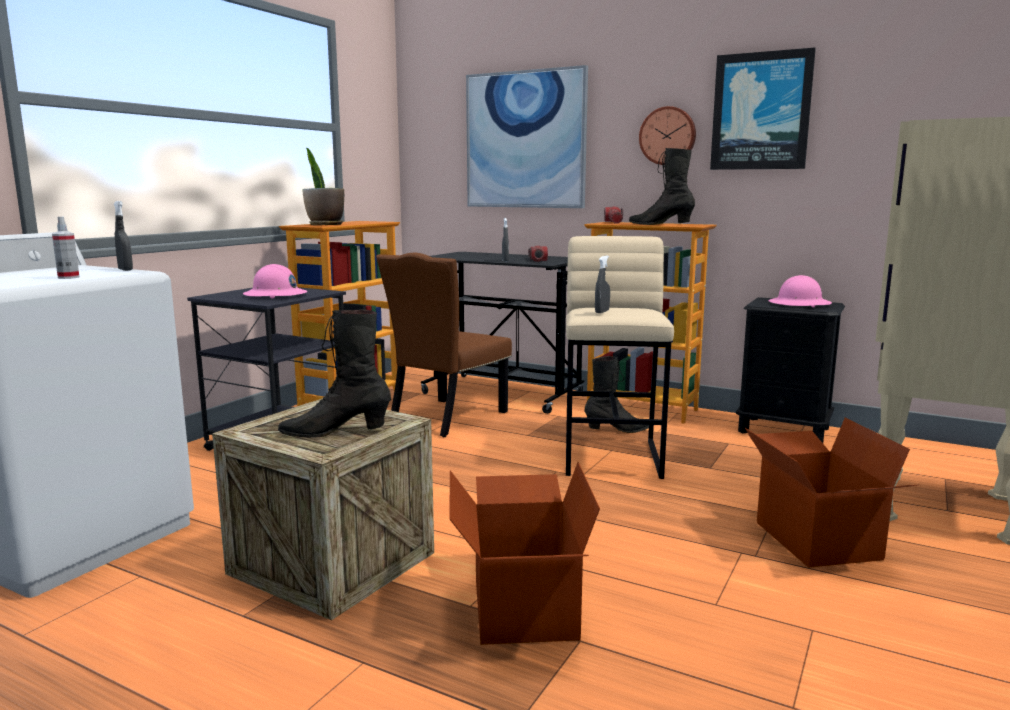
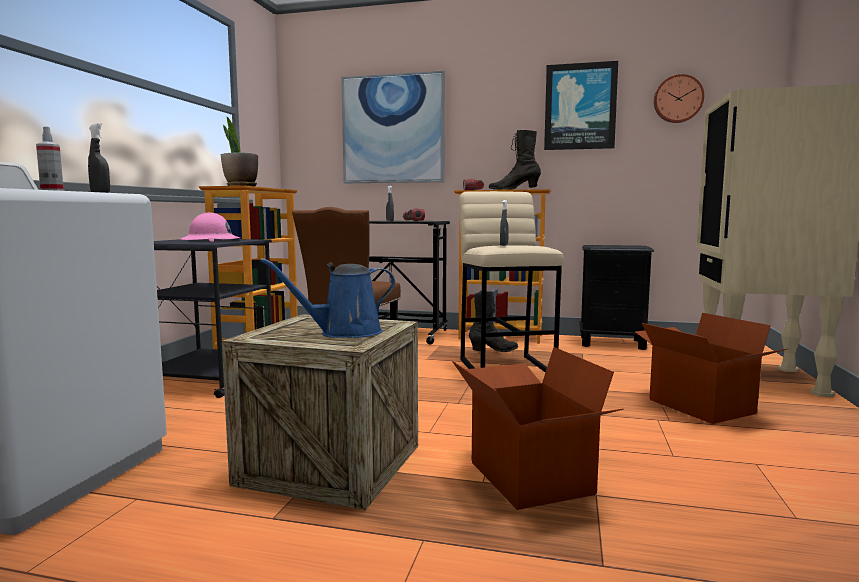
camera: 15 degrees left, 5 degrees down
black boot [278,309,391,438] -> blue watering can [260,258,395,338]
wall clock [639,106,696,165] -> wall clock moved to [654,74,704,123]
pink hard hat [768,275,832,308] -> none

